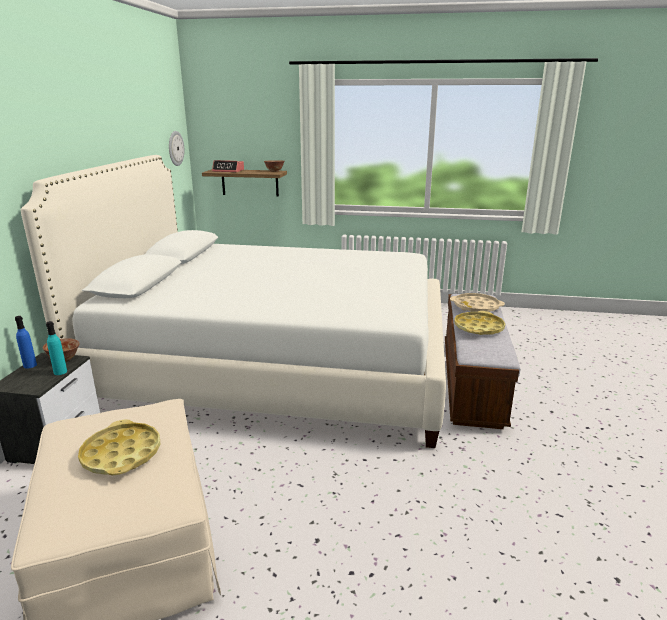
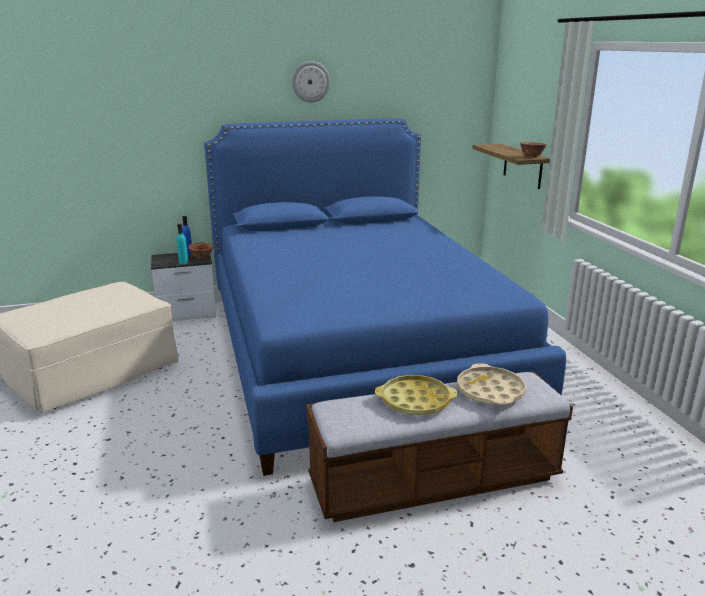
camera: 65 degrees right, 0 degrees up
white bed [21,155,446,448] -> blue bed [204,119,566,476]
yellow tray [78,419,161,475] -> none
wall clock [169,131,184,166] -> wall clock moved to [292,61,330,103]
alarm clock [212,160,244,172] -> none

